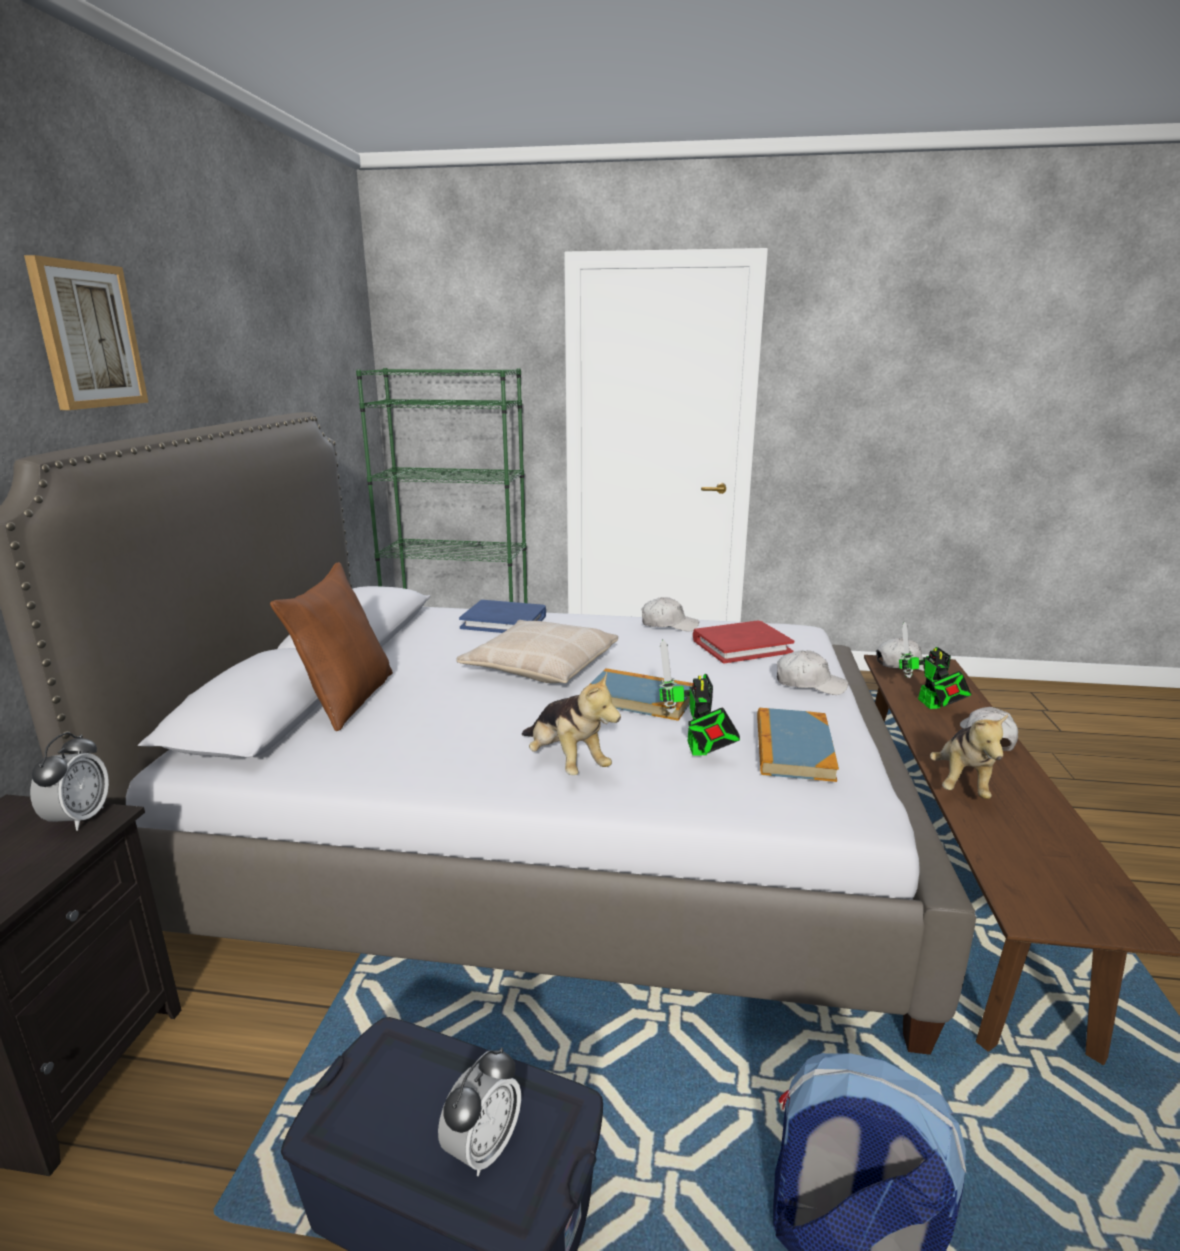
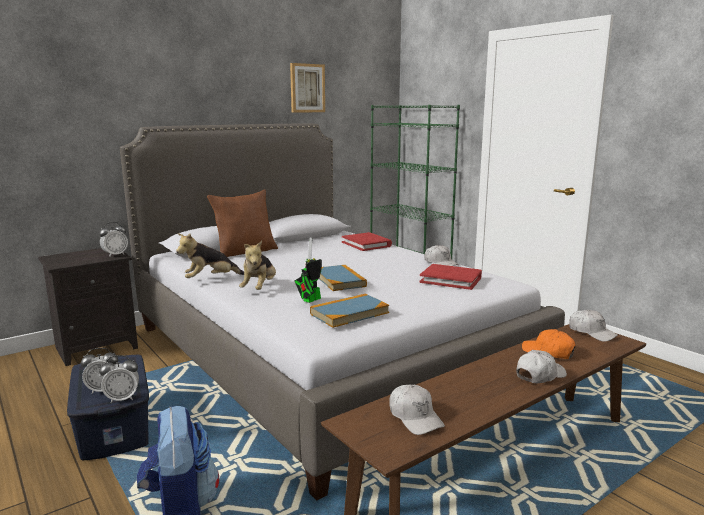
camera: 45 degrees right, 5 degrees down
picture [24,255,149,410] -> picture moved to [290,63,325,112]
beige pillow [456,620,618,683] -> none
blue book [459,600,546,633] -> red book [342,232,392,251]
white cap [777,650,849,695] -> white cap moved to [389,385,445,435]
toy robot [899,622,972,709] -> orange cap [522,329,576,359]
plush toy [930,714,1008,799] -> plush toy moved to [176,233,244,278]
none -> alarm clock [99,355,139,403]

